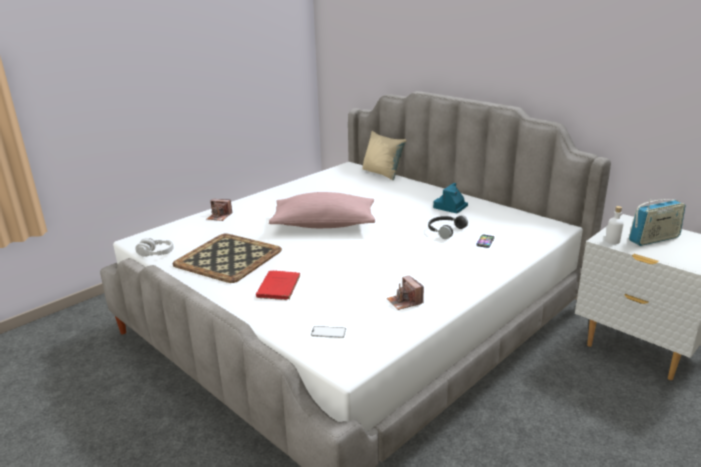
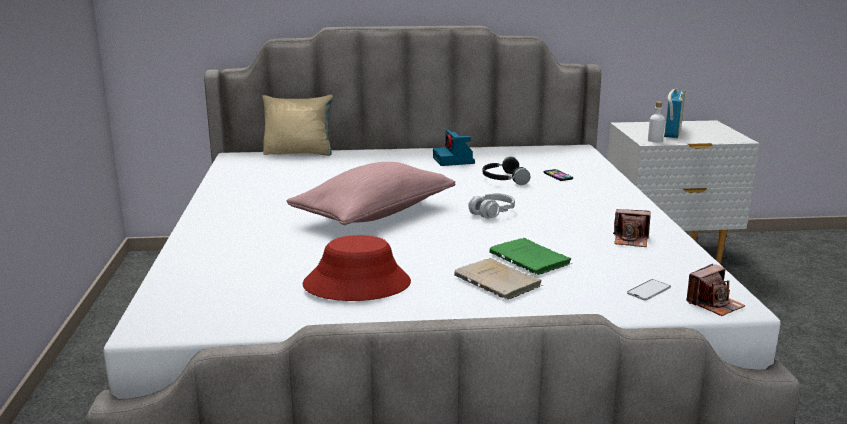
camera: 50 degrees left, 5 degrees down
grey headphones [135,238,174,257] -> grey headphones moved to [468,193,515,219]
tray [173,233,282,283] -> red hat [302,235,411,301]
camera [207,199,233,221] -> camera moved to [686,264,746,316]
red book [256,271,301,300] -> beige book [454,258,543,300]
none -> green book [489,238,573,275]

